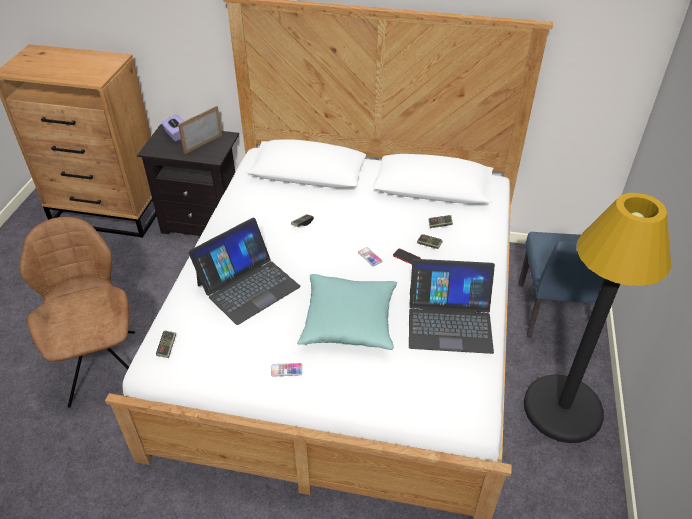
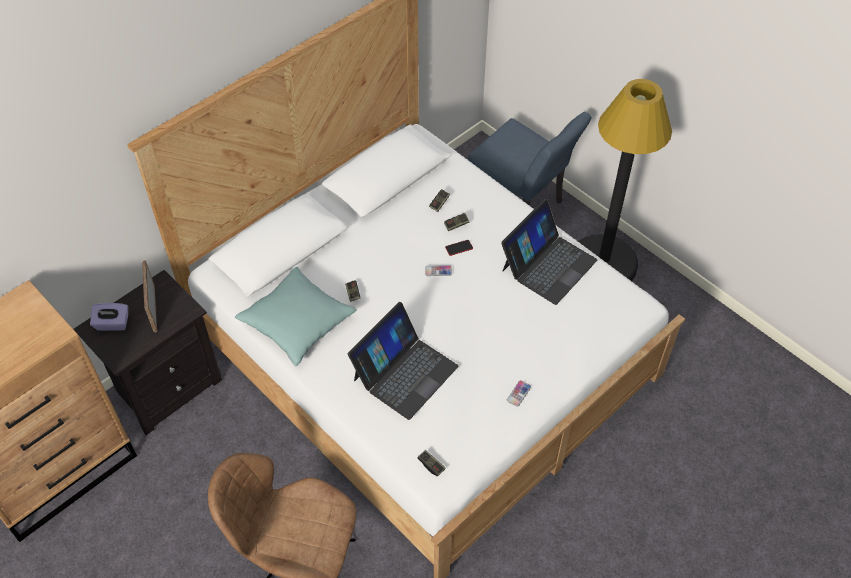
camera: 55 degrees left, 10 degrees up
laptop [188,218,301,325] -> laptop turned 45 degrees clockwise [348,302,458,420]
turquoise pillow [297,274,397,350] -> turquoise pillow moved to [235,267,356,367]

